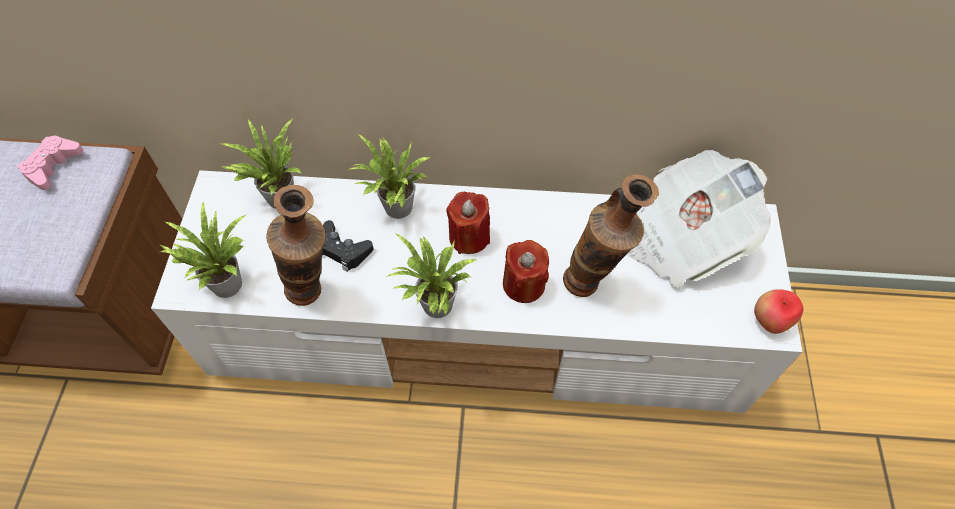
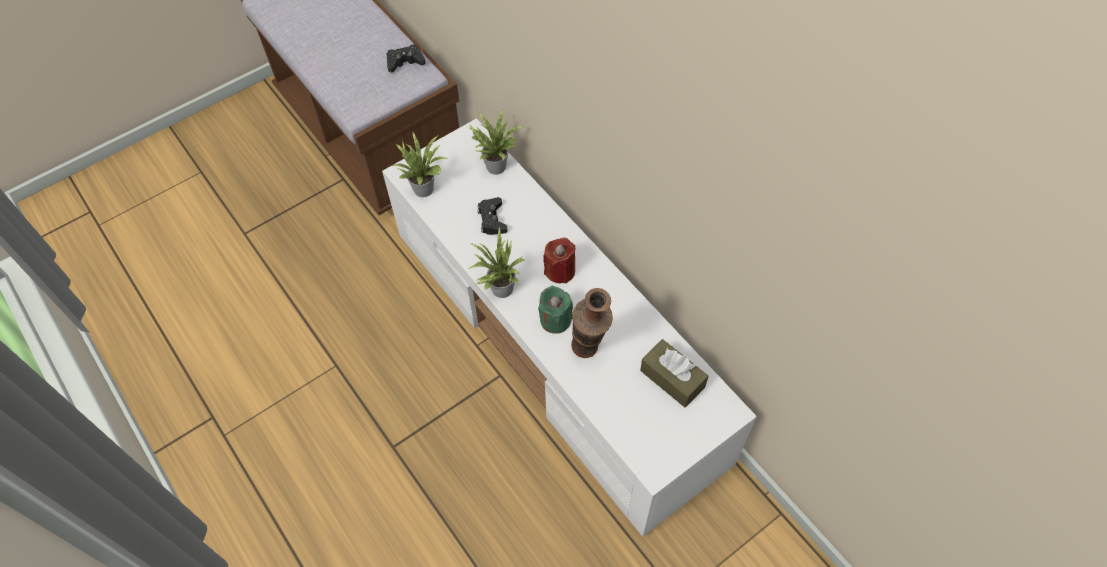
camera: 50 degrees right, 0 degrees up
pink game controller [17,136,83,190] -> black game controller [386,44,426,73]
vase [266,185,326,306] -> none
potted plant [348,134,431,219] -> none
red candle [503,240,549,303] -> green candle [538,286,573,334]
newspaper [627,150,771,288] -> brown tissue box [640,339,708,408]
apple [754,289,804,334] -> none

